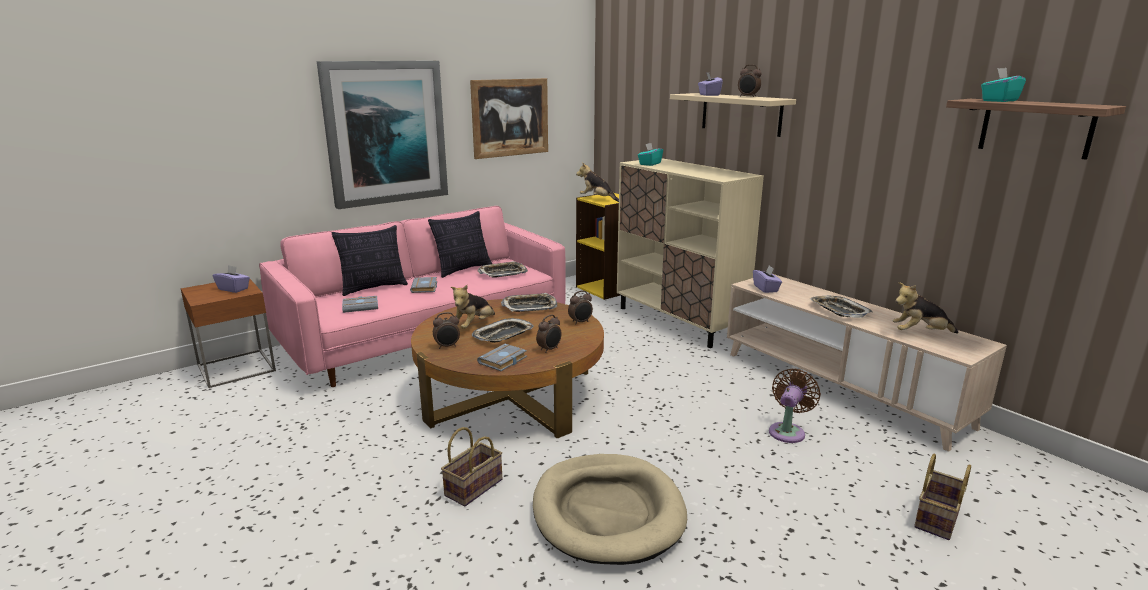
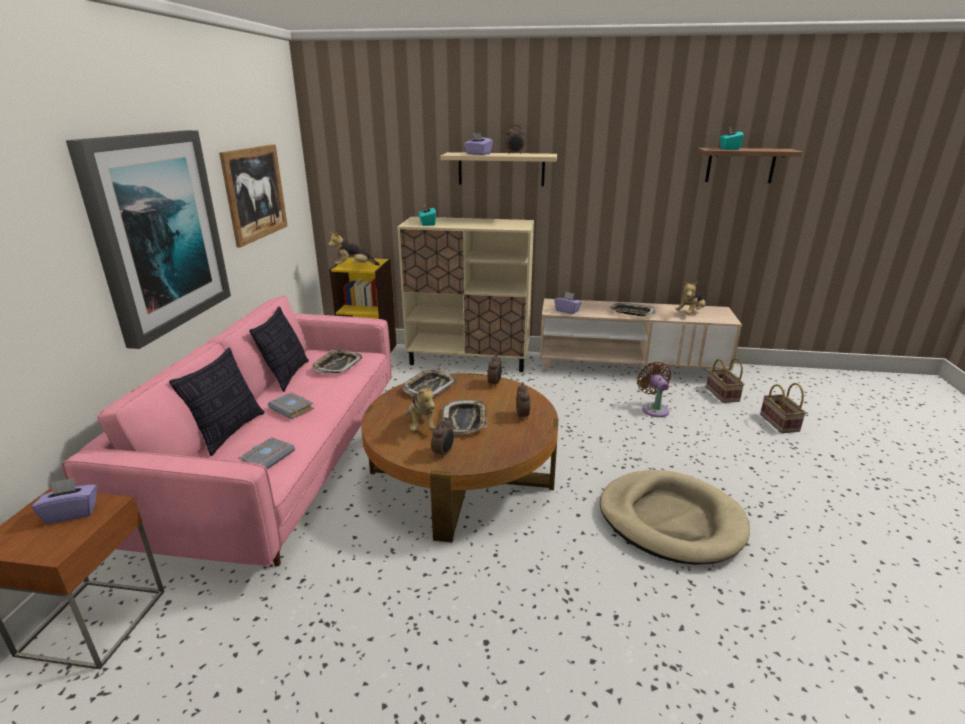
camera: 45 degrees left, 5 degrees up
basket [441,427,502,506] -> basket moved to [706,358,744,403]
grey book [477,344,527,371] -> none

